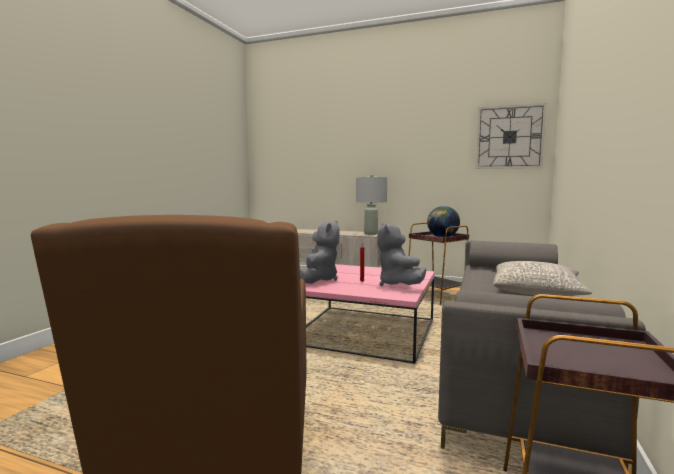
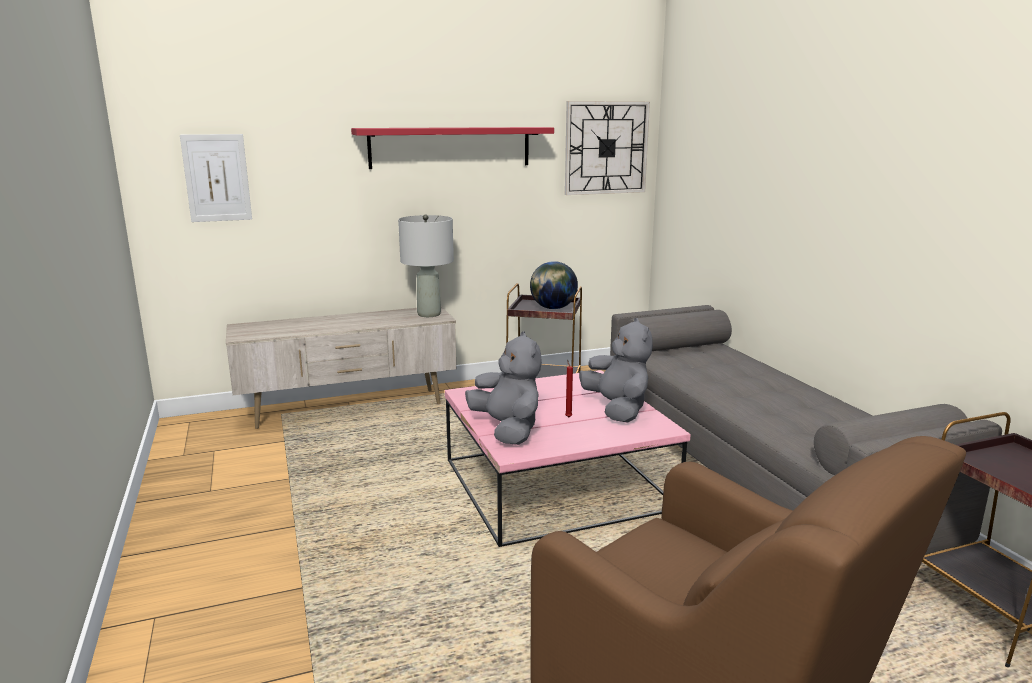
camera: 40 degrees left, 10 degrees up
grey plush toy [377,223,426,286] -> grey plush toy turned 150 degrees counterclockwise [579,318,653,423]
grey pillow [493,261,592,296] -> none
none -> picture [180,134,252,222]
none -> red shelf [351,127,554,169]

